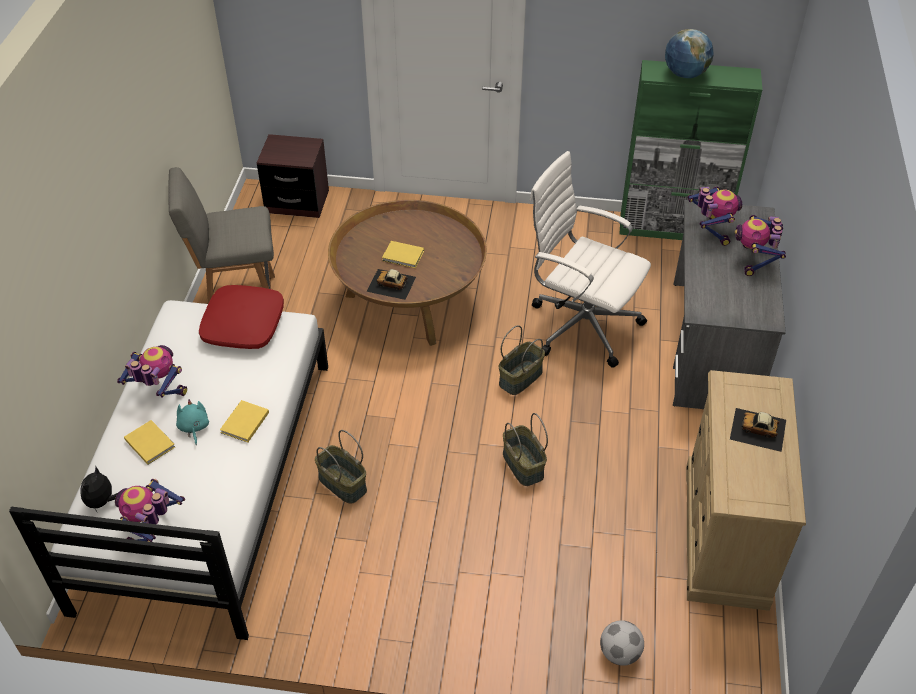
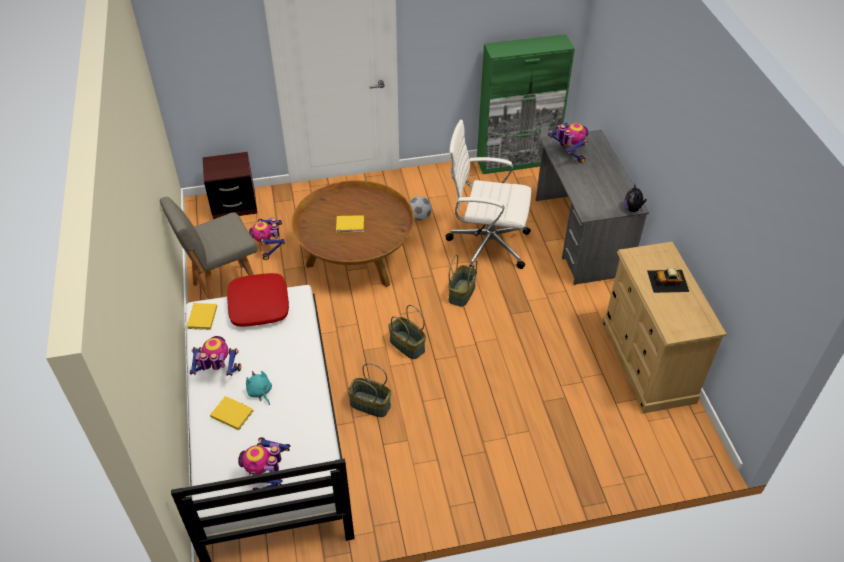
camera: 20 degrees left, 0 degrees up
plush toy [80,466,119,513] -> plush toy moved to [625,183,647,212]
yellow book [220,400,269,442] -> yellow book moved to [187,303,217,330]
toy car [366,269,416,300] -> none
basket [503,413,548,486] -> basket moved to [388,305,426,359]
football [600,620,644,666] -> football moved to [409,196,432,221]
globe [665,29,714,78] -> none
toy robot [735,215,786,276] -> toy robot moved to [249,217,285,260]

